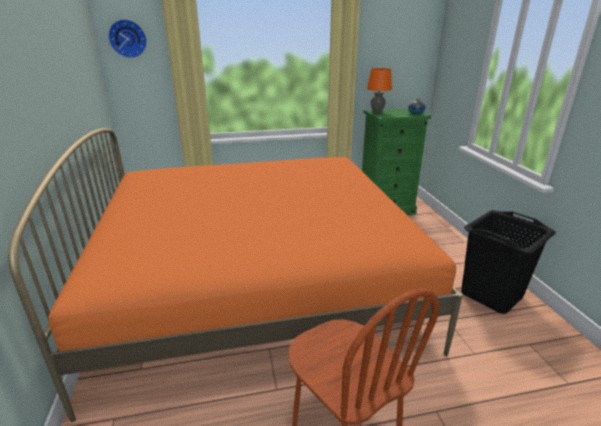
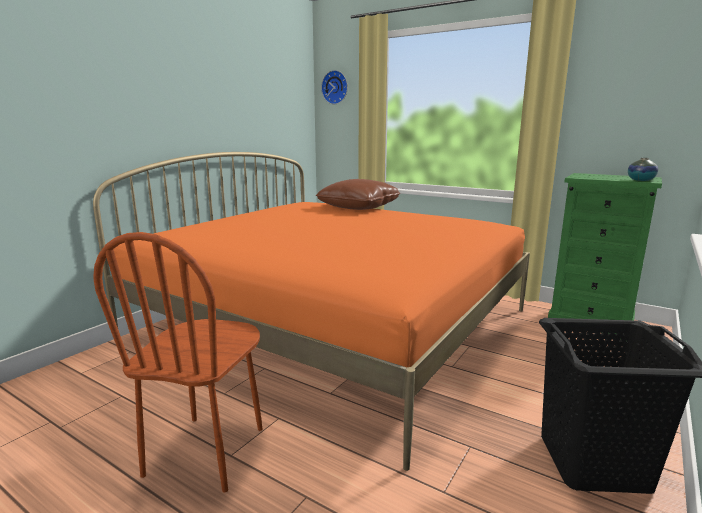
camera: 45 degrees right, 10 degrees down
orange table lamp [367,68,392,113] -> none
none -> brown pillow [316,179,400,210]

